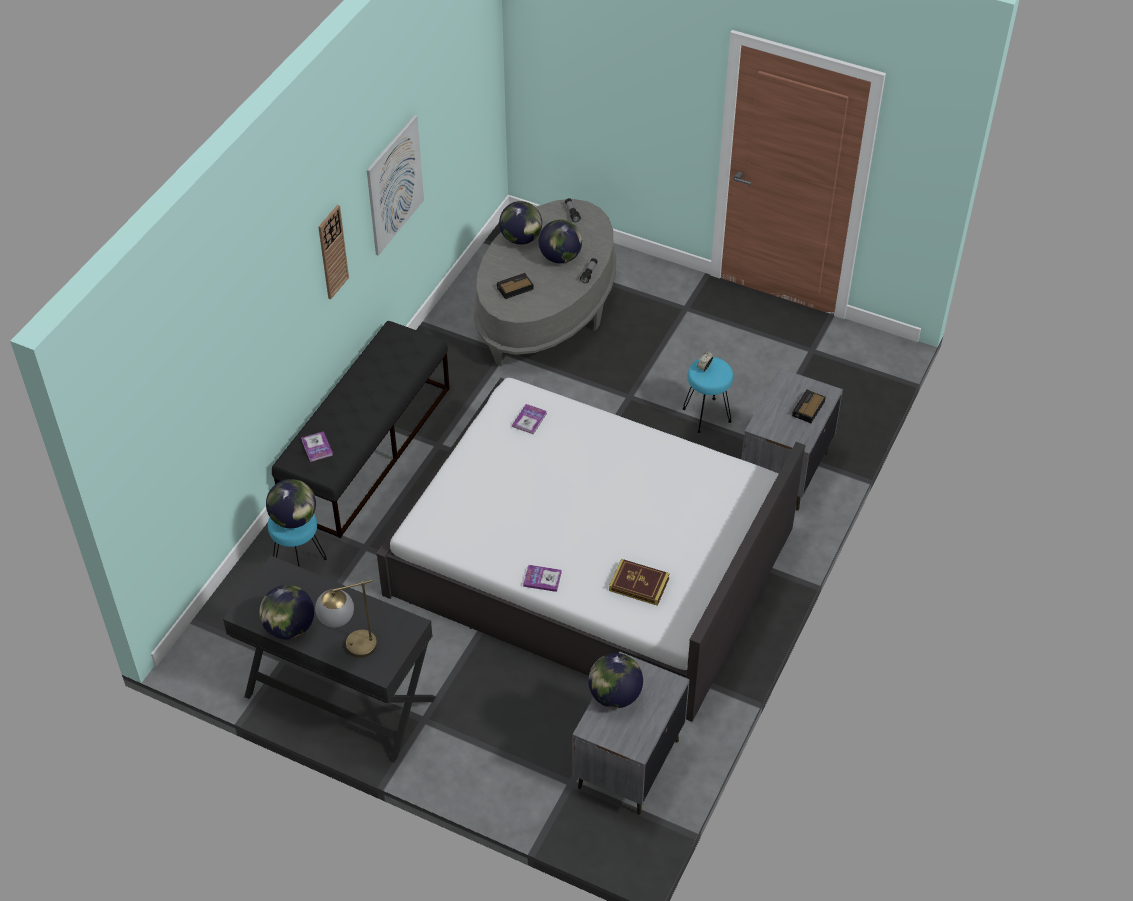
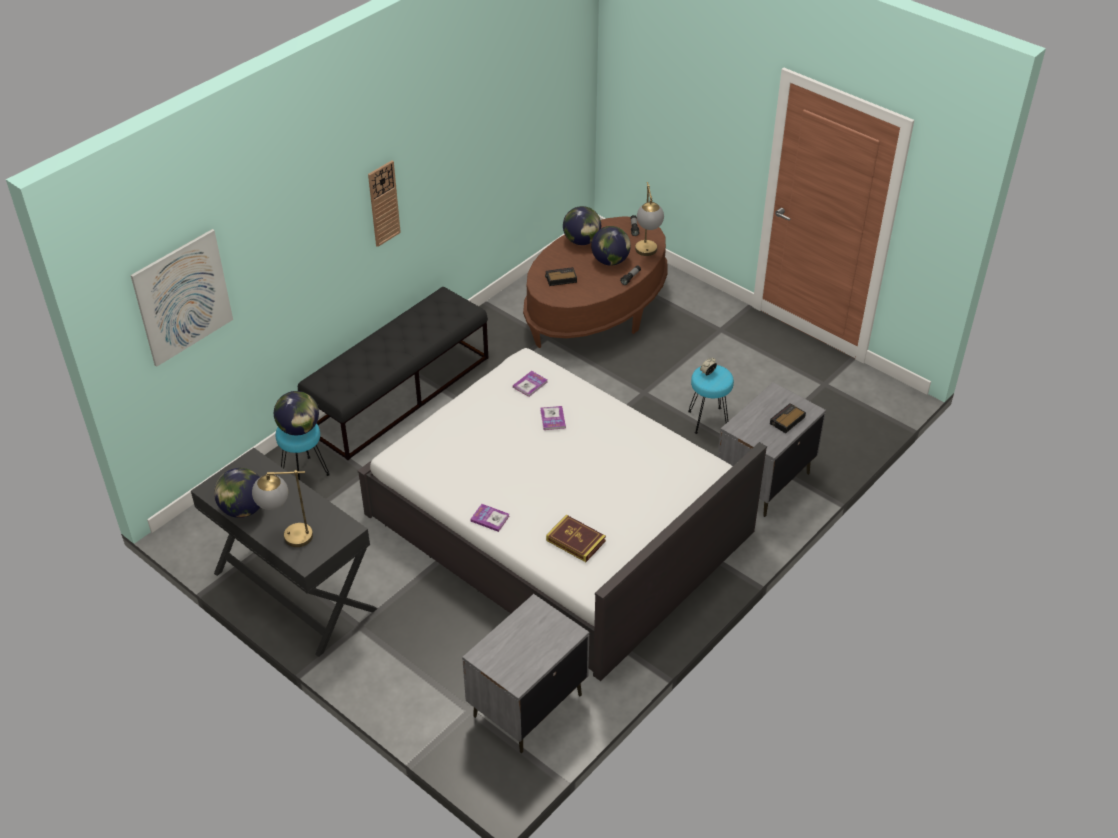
camera: 15 degrees right, 5 degrees down
book [301,431,333,462] -> book moved to [540,406,566,430]
picture [367,115,424,256] -> picture moved to [131,229,233,367]
grey coffee table [474,199,616,366] -> brown coffee table [523,216,668,348]
globe [588,653,643,708] -> none
none -> table lamp [635,182,664,256]

